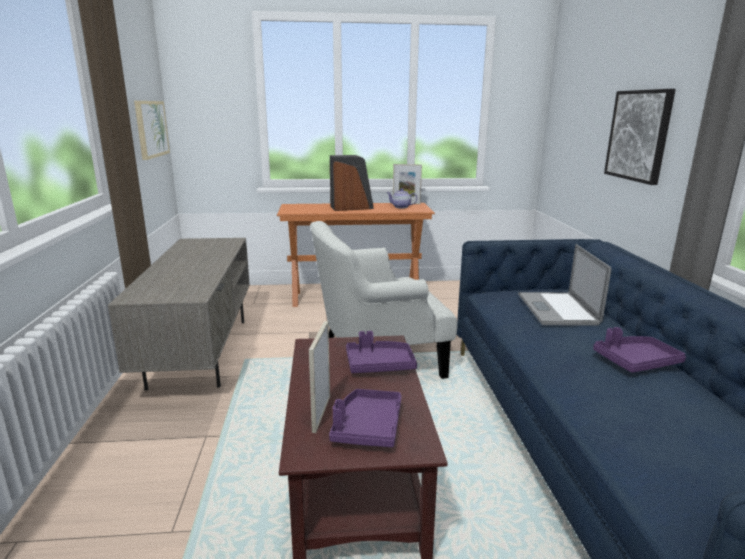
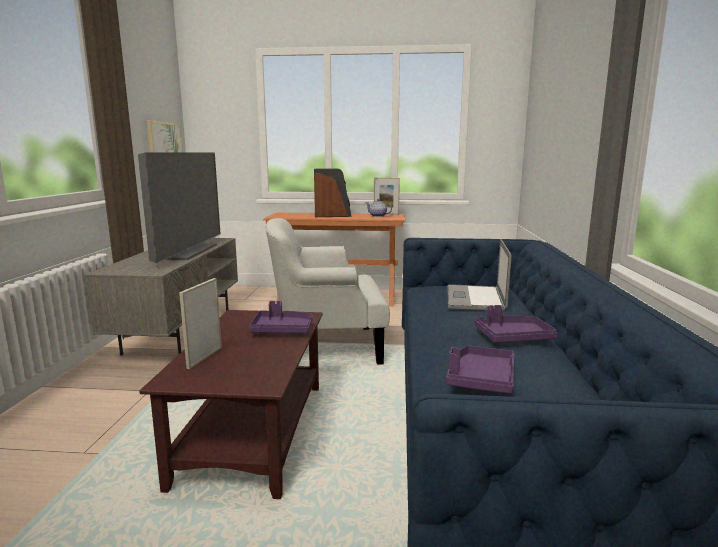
camera: 10 degrees right, 5 degrees down
purple tray [329,389,401,447] -> purple tray moved to [446,345,514,394]
picture [604,89,676,185] -> none
none -> television [138,152,220,263]

